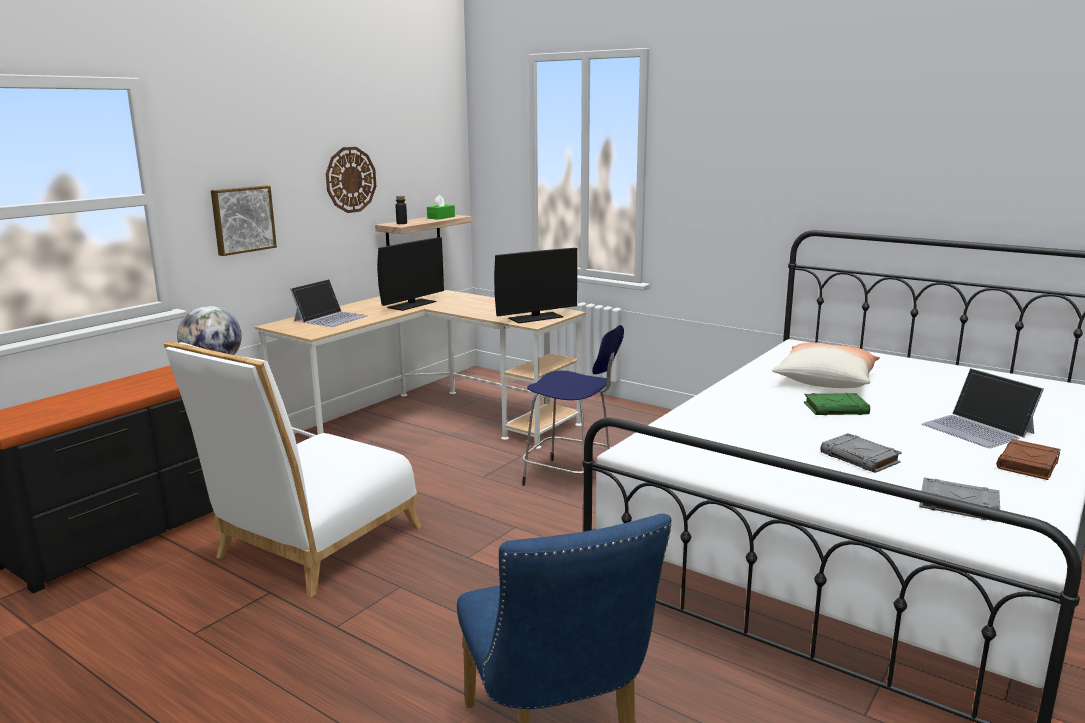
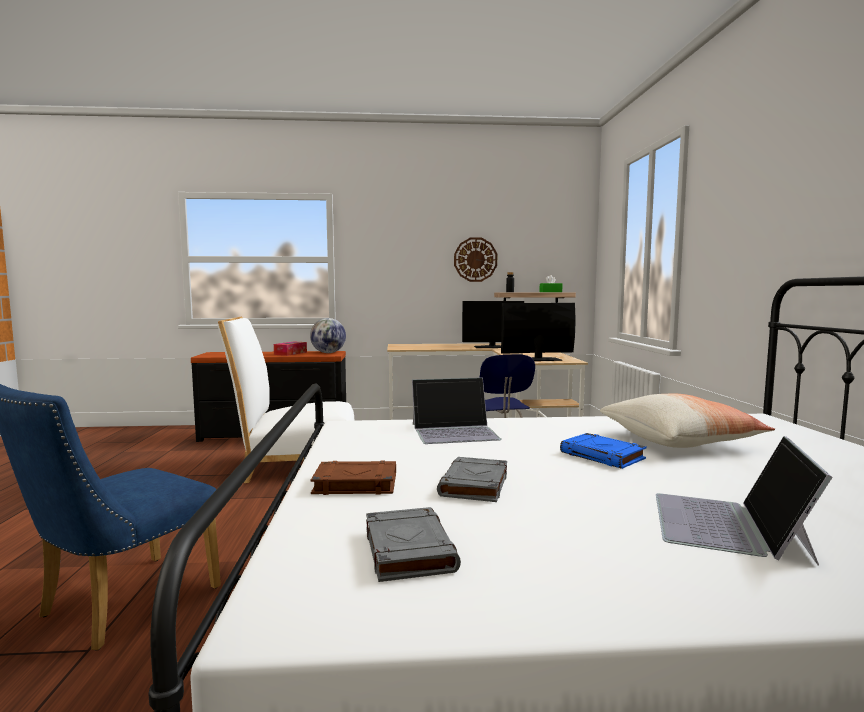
camera: 50 degrees right, 10 degrees down
picture [211,186,277,256] -> none
laptop [290,279,367,327] -> laptop moved to [412,378,502,444]
monitor [494,248,577,324] -> monitor turned 150 degrees clockwise [501,303,576,361]
green book [804,393,870,415] -> blue book [560,433,647,469]
brown book [996,439,1061,480] -> brown book moved to [310,461,396,495]
none -> tissue box [274,342,307,356]

